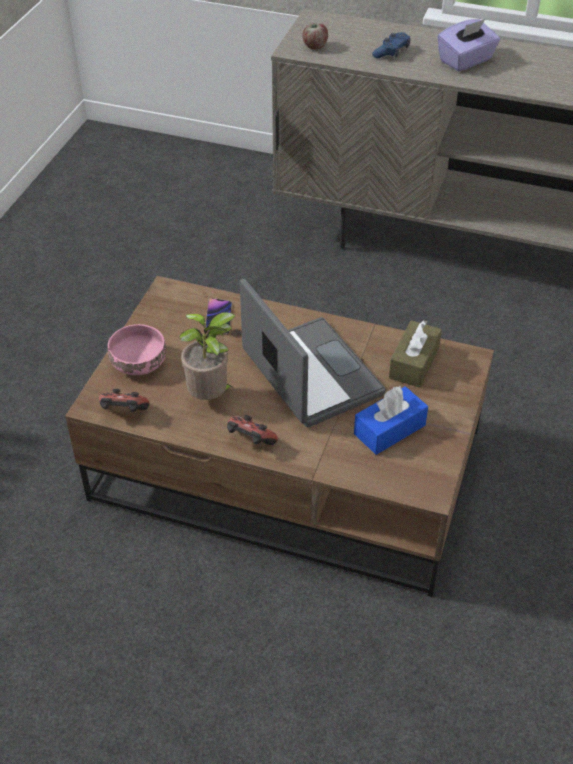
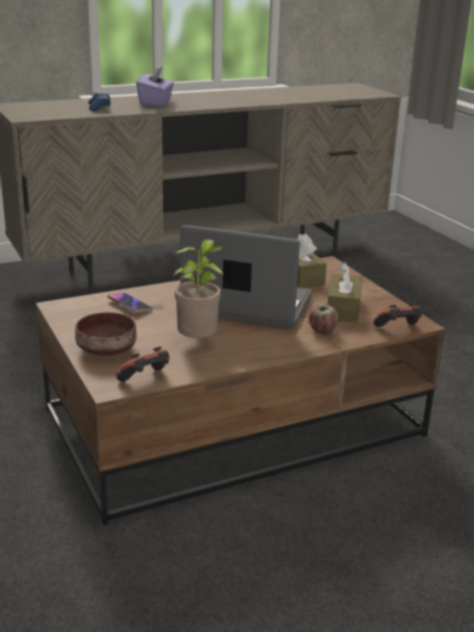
camera: 45 degrees left, 20 degrees down
pink bowl [107,324,166,375] -> brown bowl [75,312,137,356]
game controller [227,415,278,445] -> game controller moved to [373,303,422,327]
apple [302,23,328,50] -> apple moved to [309,304,339,334]
blue tissue box [354,386,428,455] -> brown tissue box [328,262,362,322]

